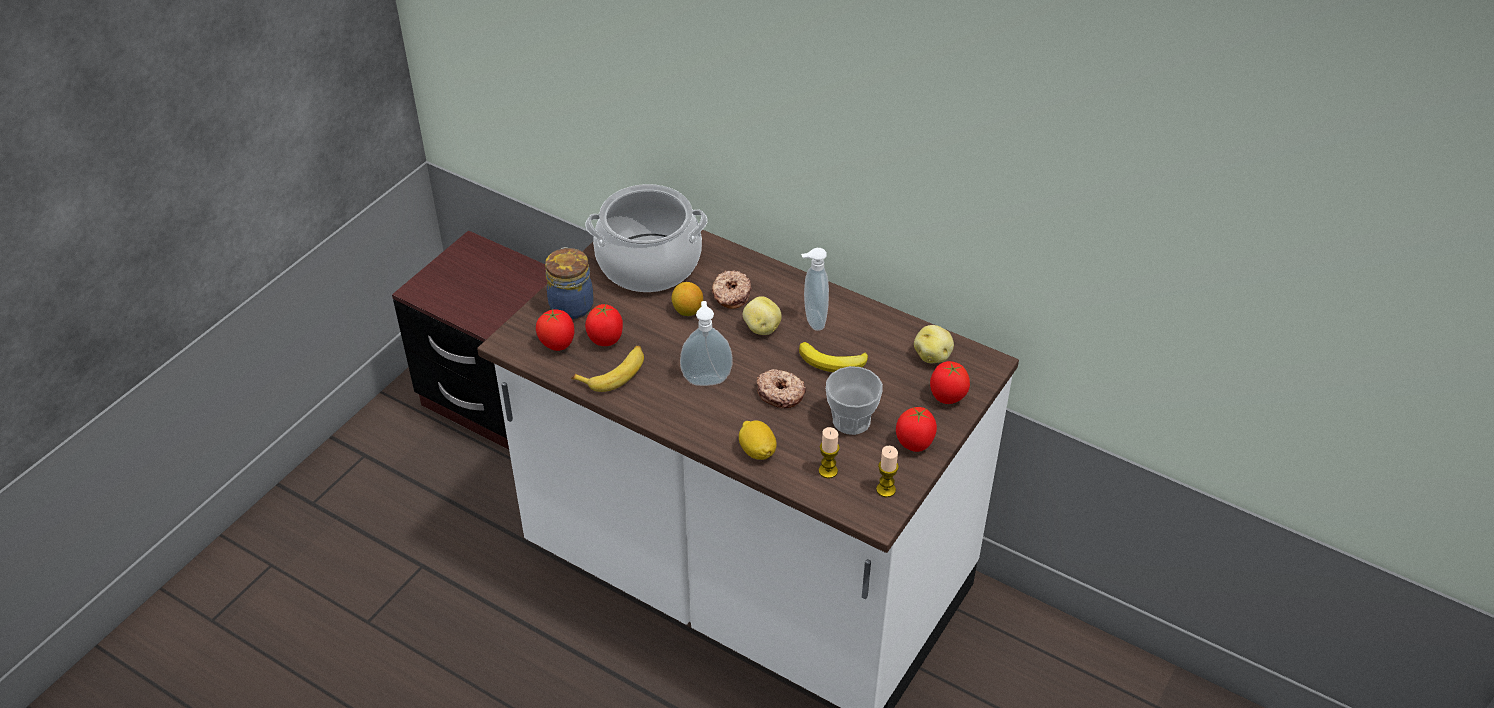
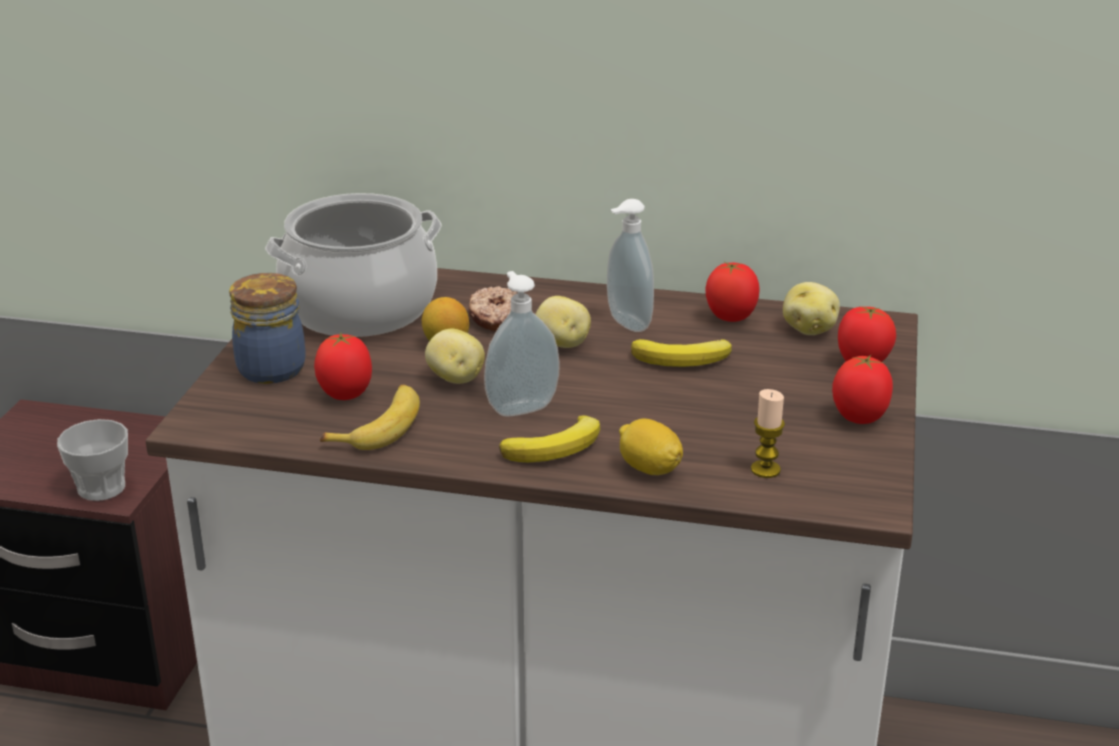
camera: 20 degrees left, 15 degrees down
tomato [536,309,575,351] -> tomato moved to [705,262,760,322]
donut [757,369,806,408] -> none
cup [826,366,883,435] -> cup moved to [57,419,128,501]
candle [876,446,899,498] -> none
none -> potato [425,329,485,384]
none -> banana [499,415,600,463]

